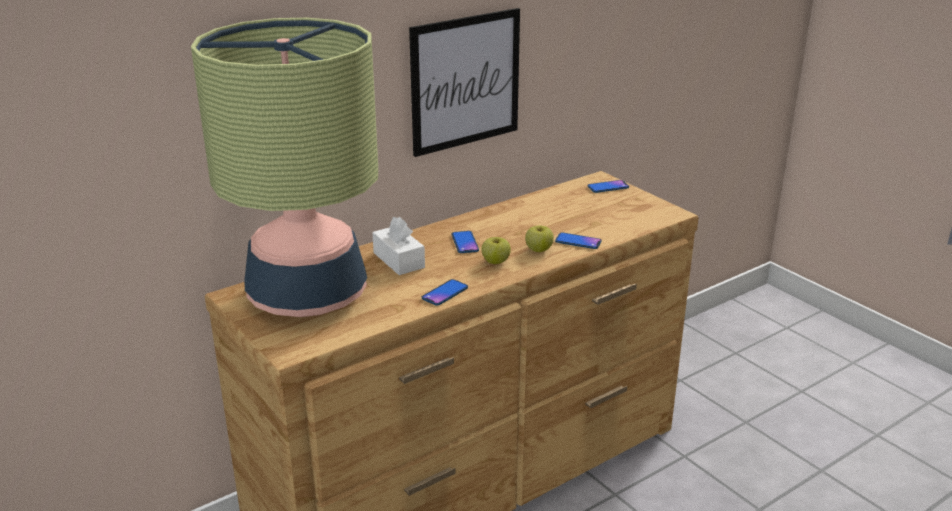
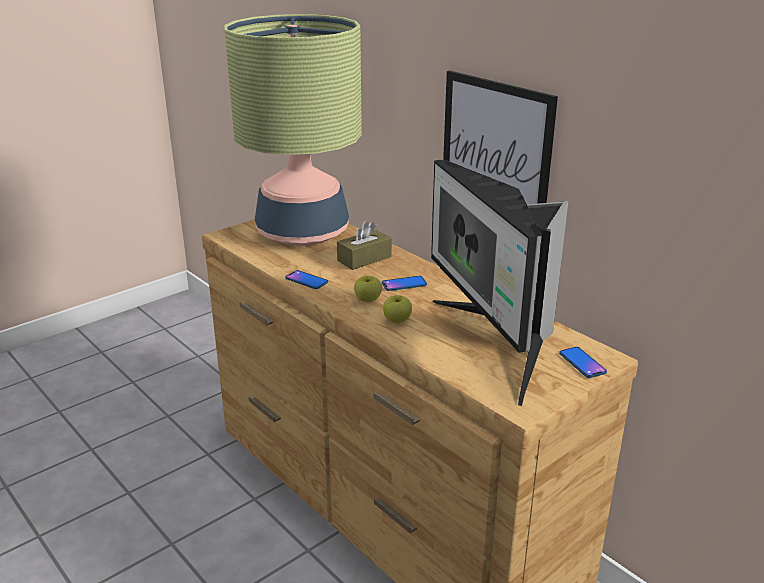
camera: 85 degrees right, 0 degrees up
white tissue box [372,217,425,275] -> brown tissue box [337,221,392,270]
phone [555,232,602,249] -> none
none -> monitor [431,159,568,406]

